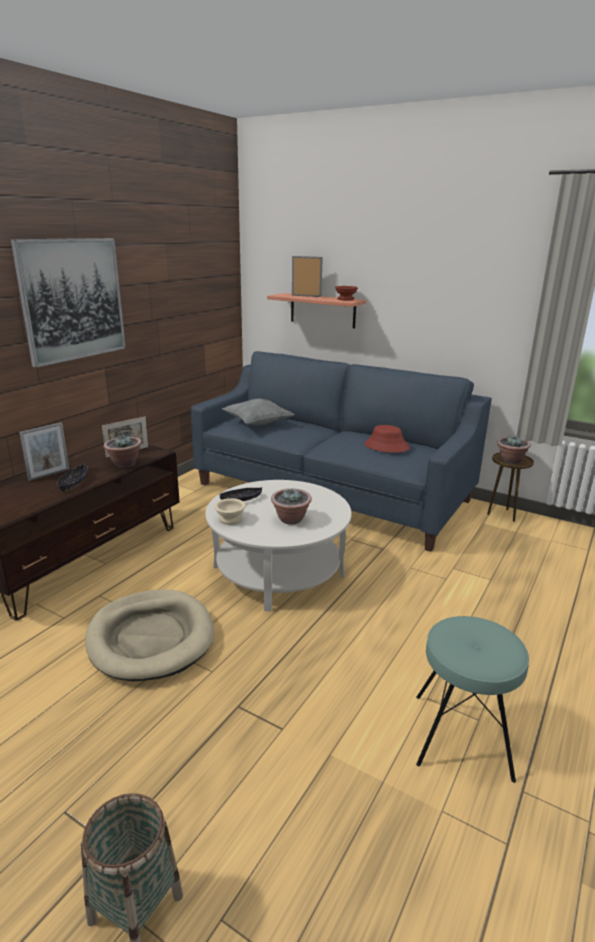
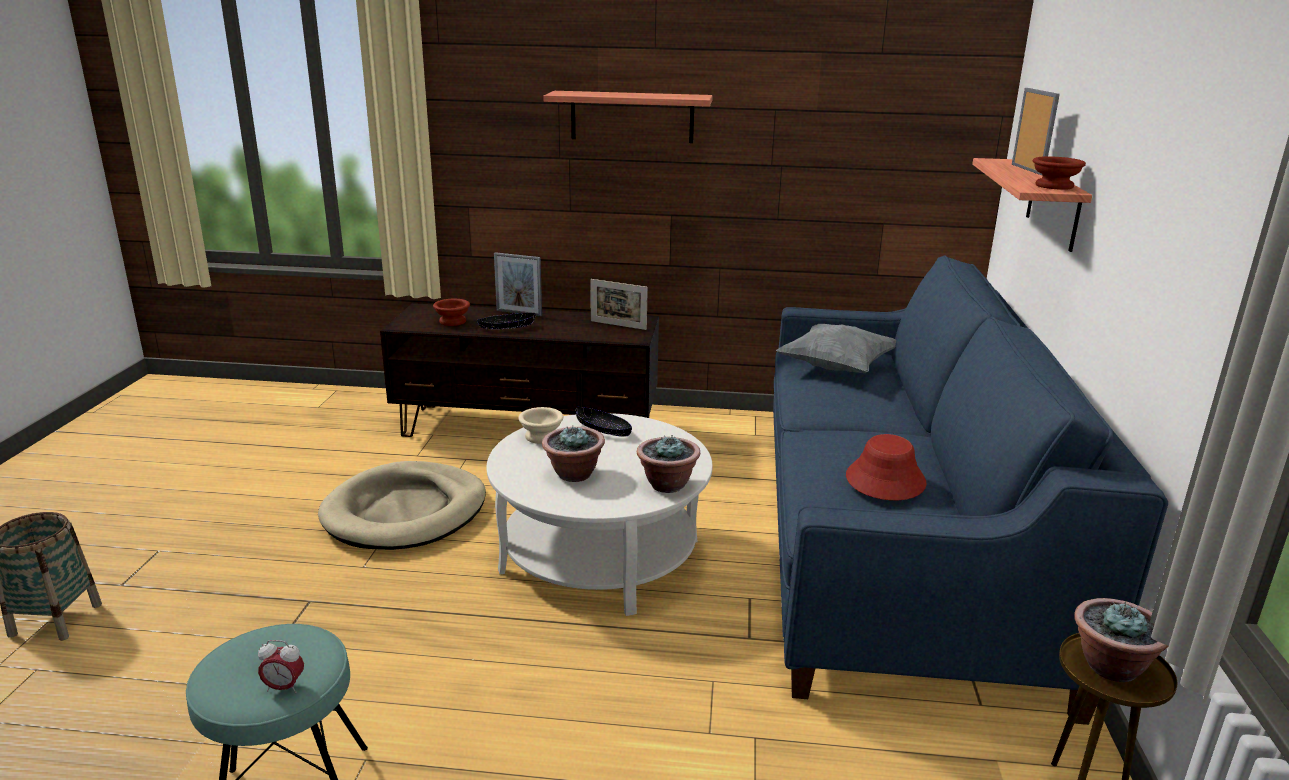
camera: 65 degrees right, 0 degrees up
picture [11,238,126,368] -> shelf [543,91,713,143]
potted plant [104,435,142,468] -> potted plant moved to [637,435,700,493]
none -> alarm clock [258,640,304,693]
none -> brown bowl [433,299,470,326]

